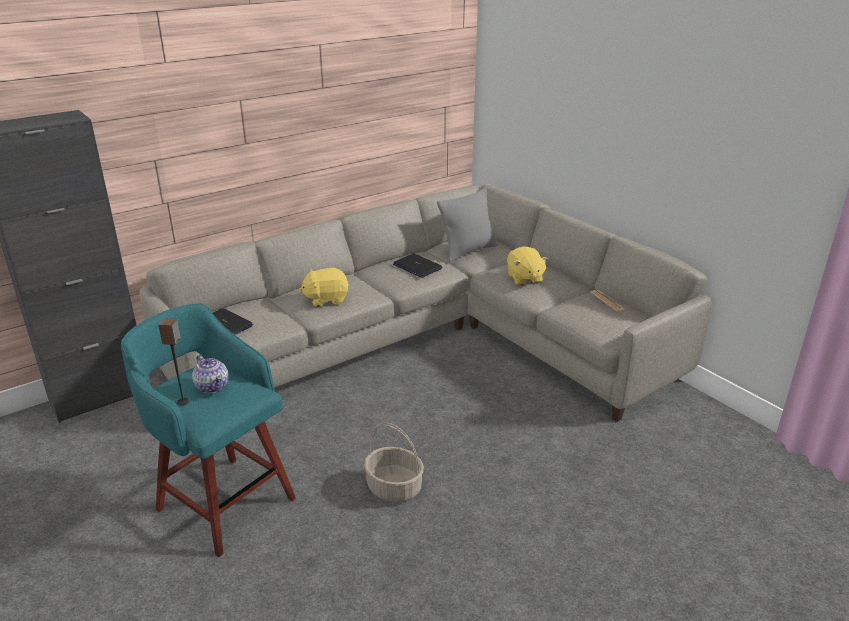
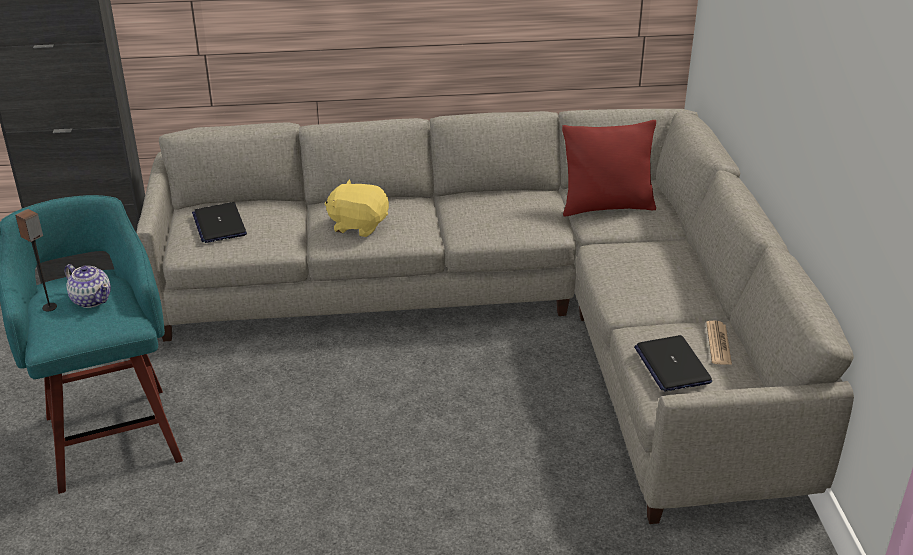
camera: 30 degrees right, 5 degrees up
teapot [192,355,229,393] -> teapot turned 45 degrees counterclockwise [64,264,111,308]
basket [364,422,424,502] -> none
laptop [393,253,442,278] -> laptop moved to [634,335,712,392]
grey pillow [437,188,497,262] -> red pillow [562,120,656,217]
yellow plush toy [507,247,548,286] -> none

